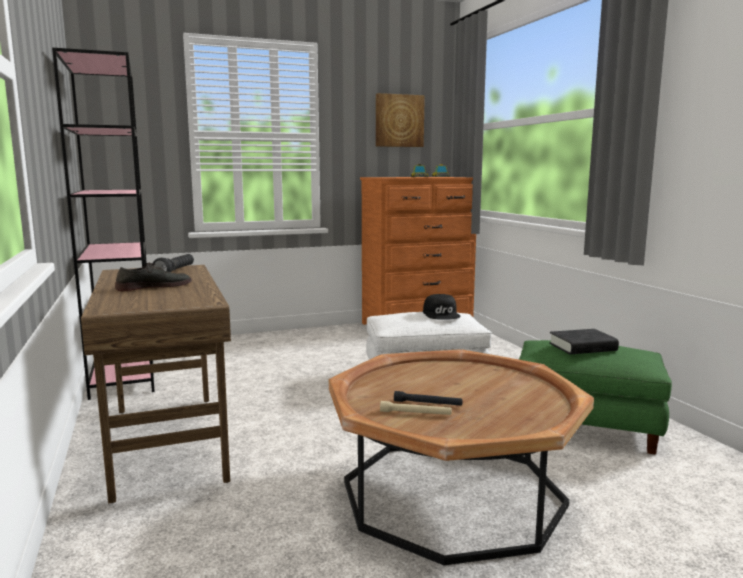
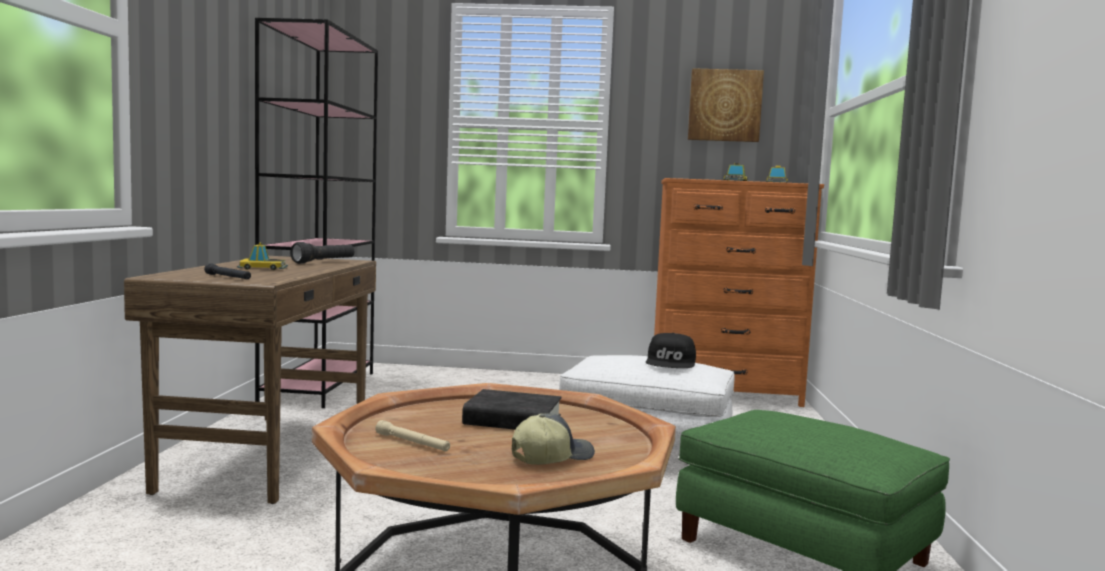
camera: 25 degrees right, 5 degrees down
grey shoe [115,263,192,291] -> toy car [237,242,288,270]
black flashlight [394,391,463,406] -> black flashlight moved to [204,264,251,279]
black book [549,329,619,354] -> black book moved to [462,389,562,430]
none -> cap [512,413,595,465]

